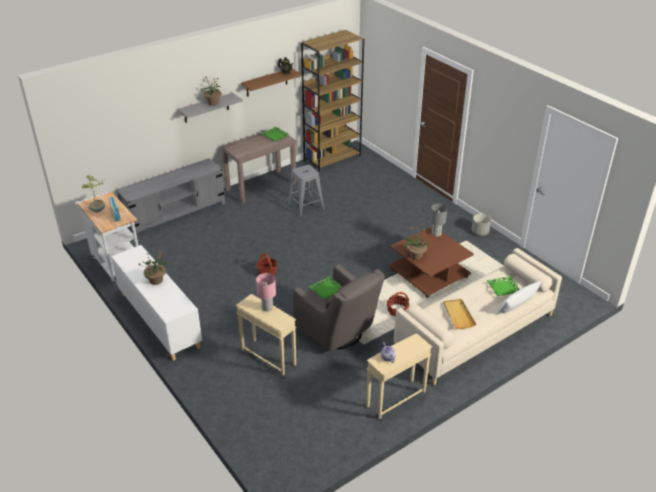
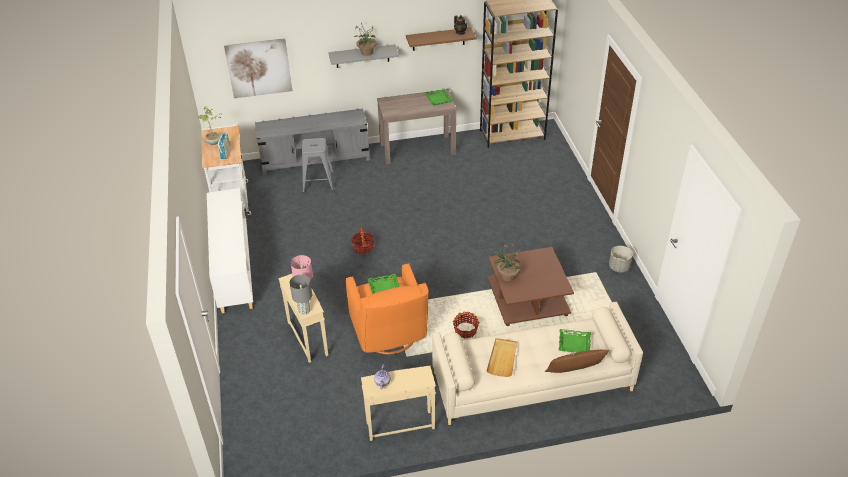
camera: 25 degrees right, 5 degrees up
potted plant [139,249,169,285] -> none
grey stool [288,165,324,217] -> grey stool moved to [302,138,333,192]
grey armchair [293,264,385,351] -> orange armchair [346,263,429,355]
grey table lamp [430,203,447,237] -> grey table lamp moved to [289,274,312,315]
white pillow [497,280,542,315] -> brown pillow [545,350,609,373]
none -> picture [224,38,292,98]

